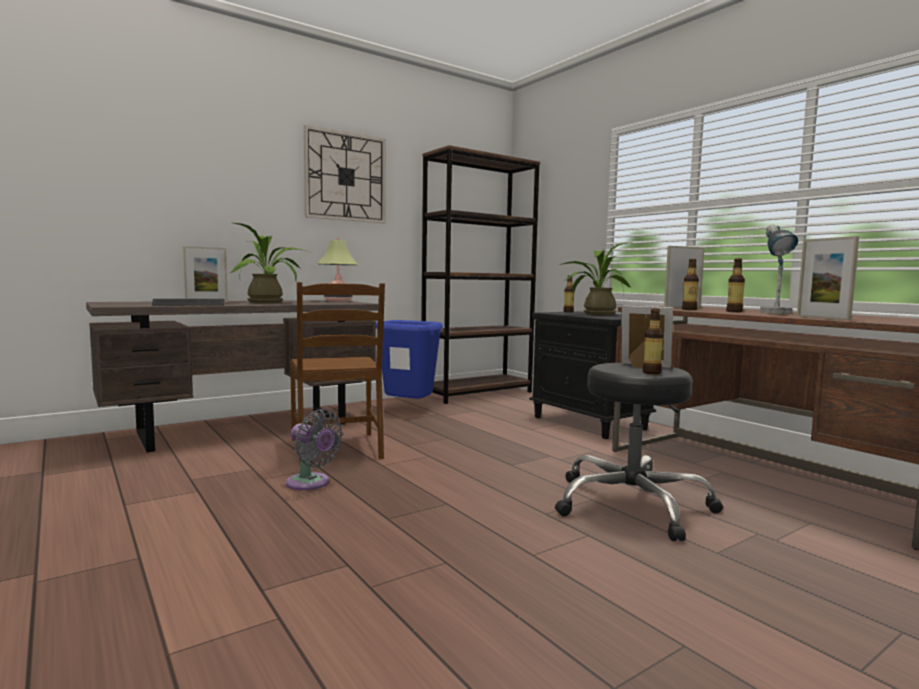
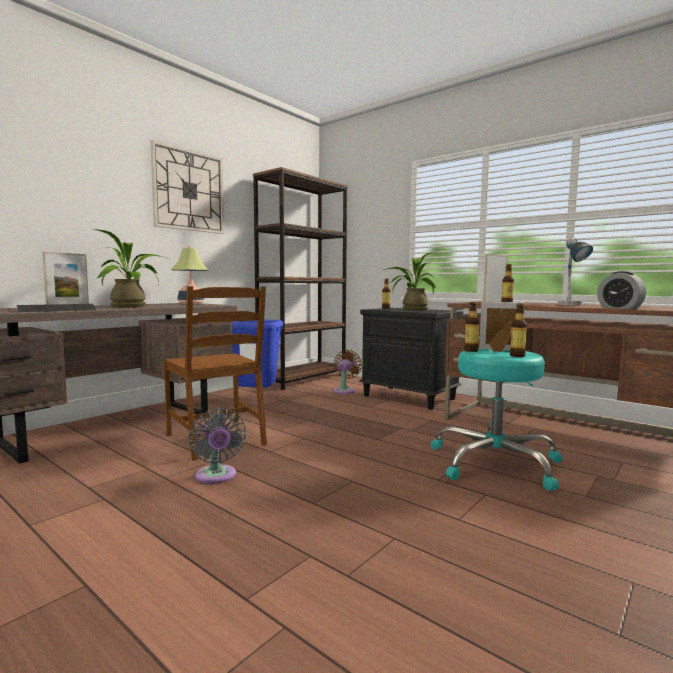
camera: 15 degrees left, 0 degrees up
grey fan [286,409,344,490] -> grey fan turned 45 degrees clockwise [188,408,246,484]
black stool [555,363,723,541] -> turquoise stool [430,348,563,491]
bottle [726,258,745,312] -> bottle moved to [464,302,479,352]
picture frame [797,236,859,321] -> alarm clock [597,271,646,309]
none -> brown fan [333,350,362,394]

